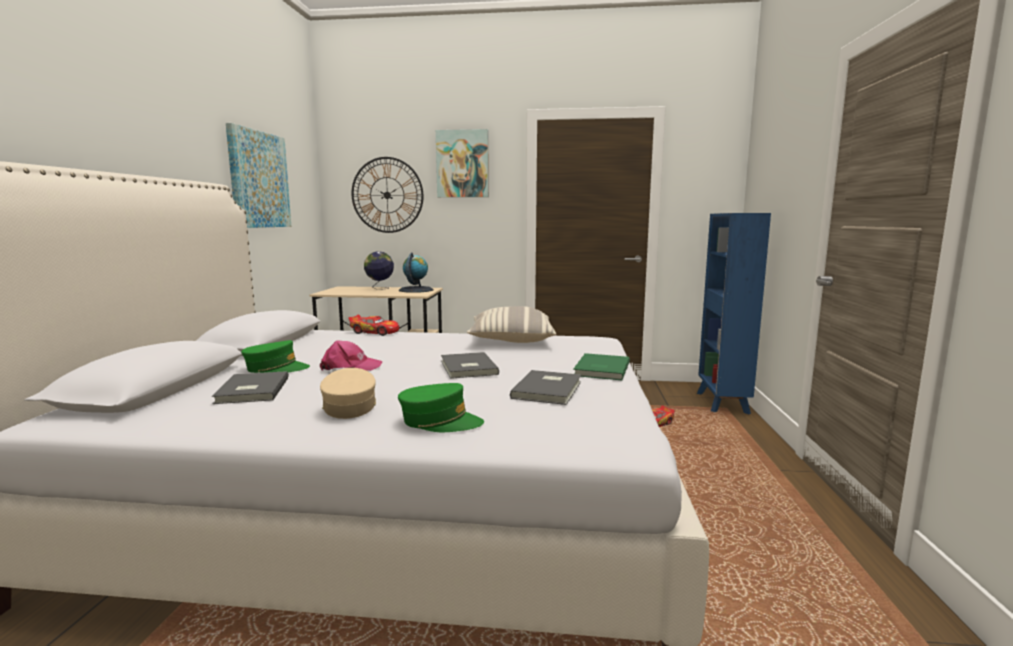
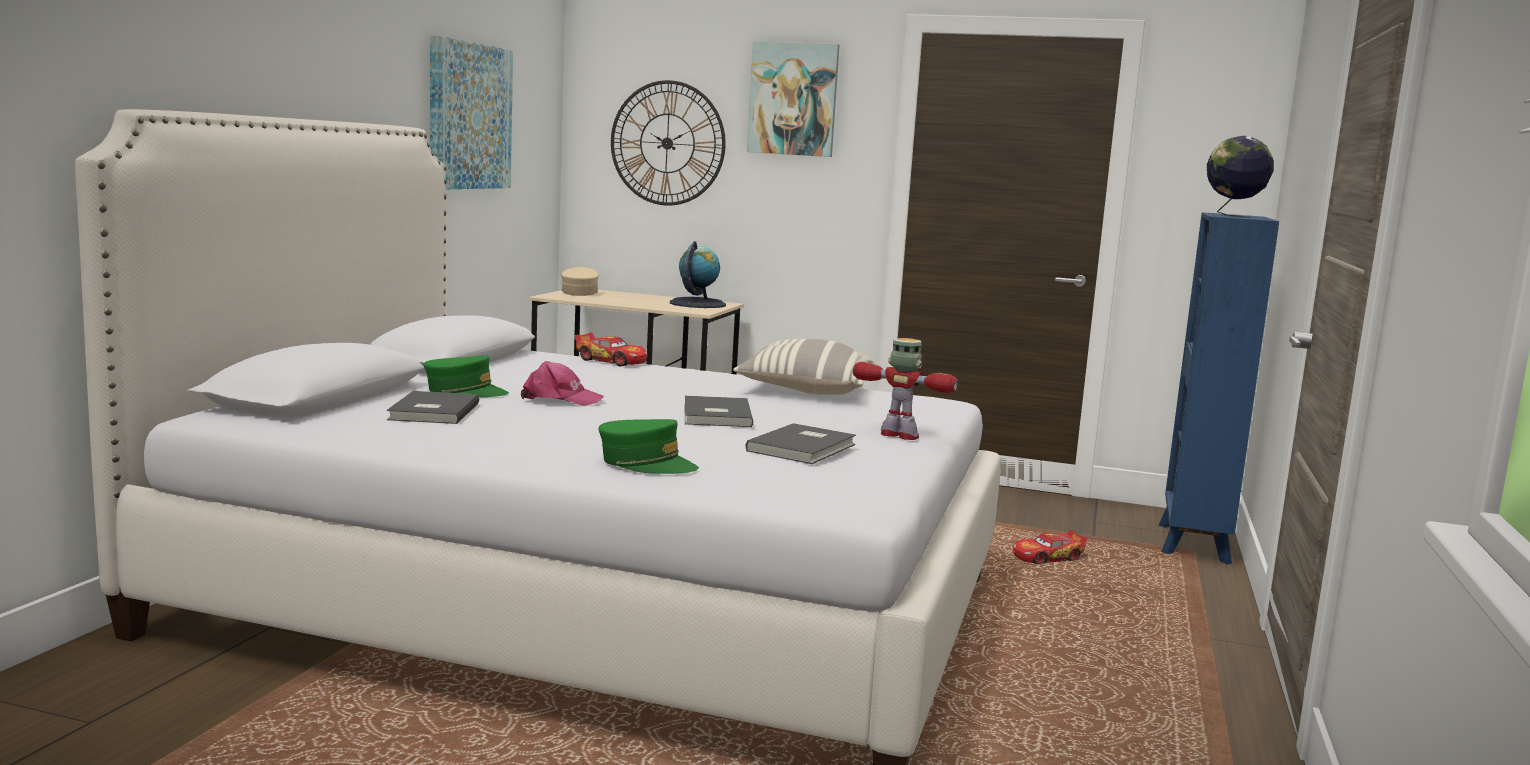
camera: 10 degrees right, 0 degrees up
beige cap [320,368,376,419] -> beige cap moved to [561,267,599,296]
globe [364,251,394,290] -> globe moved to [1207,136,1274,218]
green book [573,353,630,380] -> toy robot [853,338,958,440]

